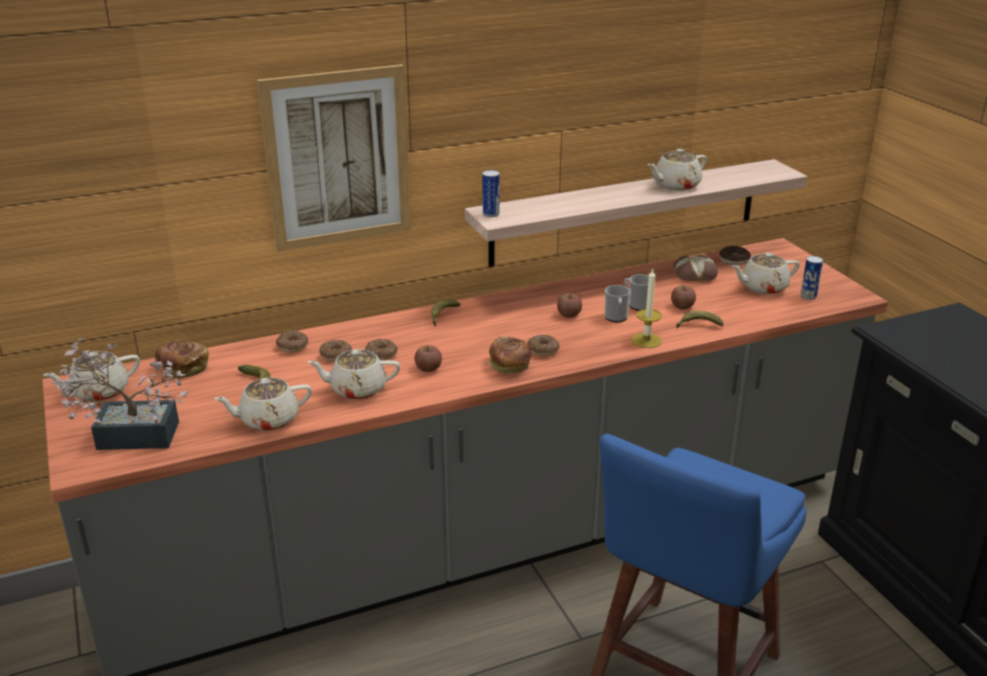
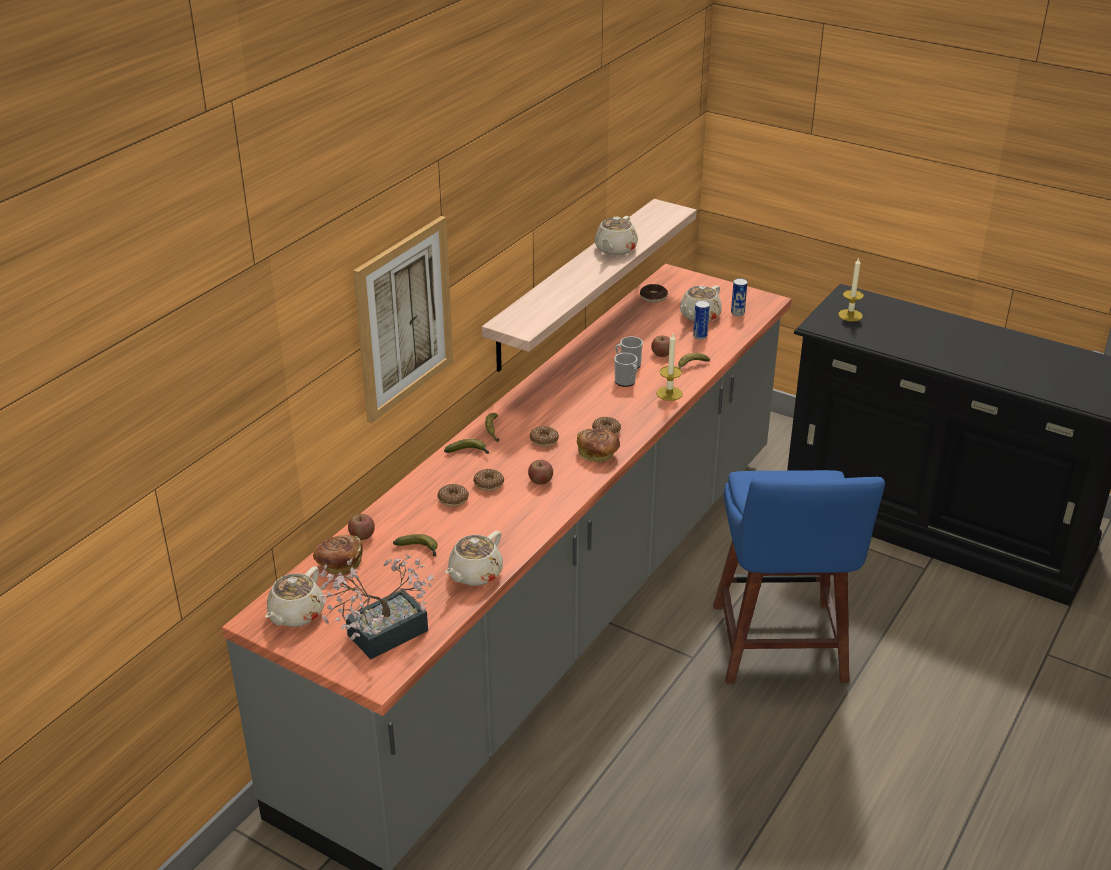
camera: 35 degrees left, 5 degrees up
donut [276,331,309,352] -> donut moved to [530,426,559,447]
beige teapot [307,349,400,400] -> none
can [482,170,500,217] -> can moved to [693,301,710,339]
apple [557,293,582,318] -> apple moved to [348,514,375,540]
bread [673,255,718,281] -> none
none -> banana [444,439,489,454]
none -> candle [838,257,864,322]

